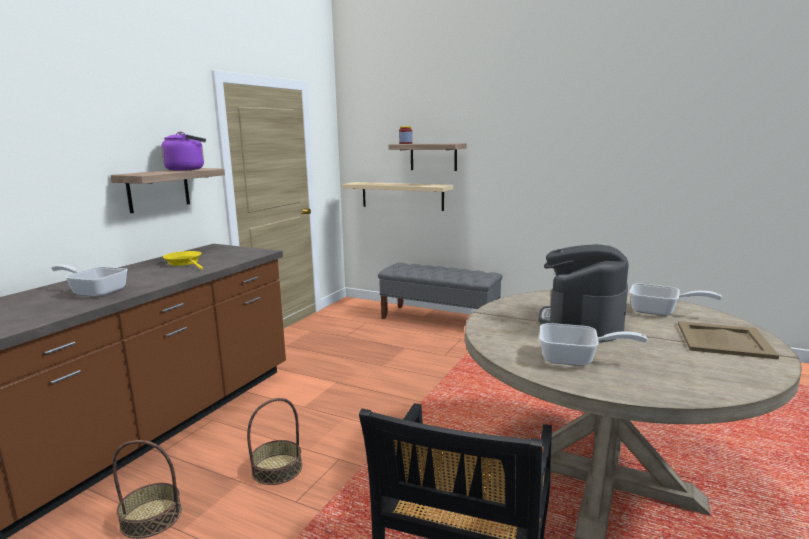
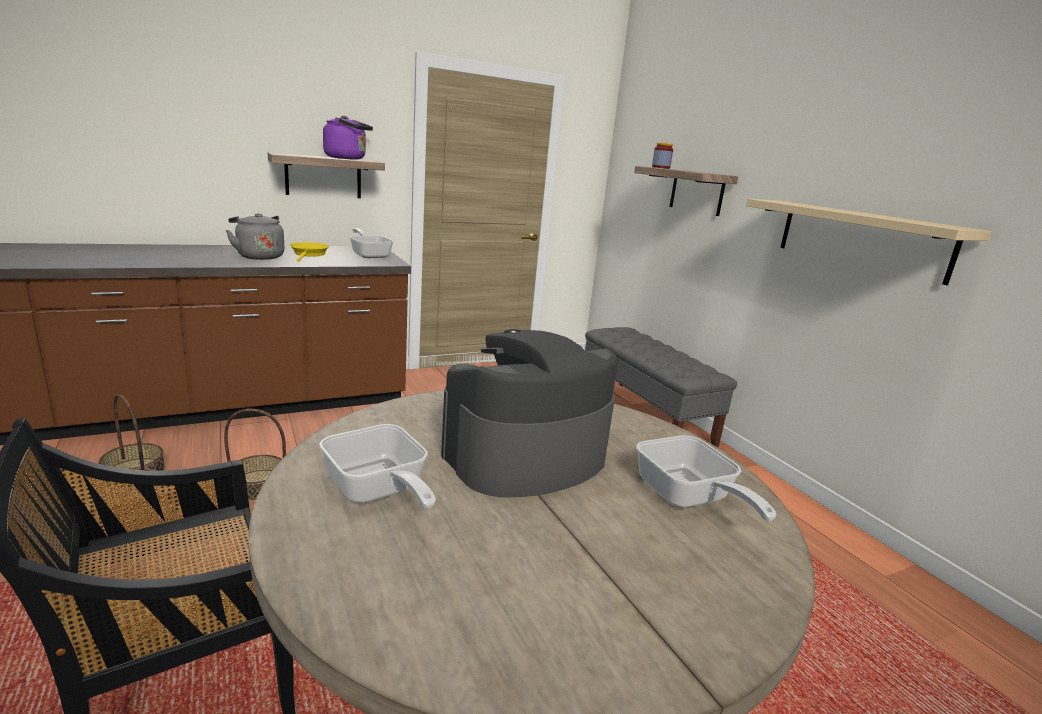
camera: 35 degrees right, 5 degrees up
frying pan [51,265,128,297] -> frying pan moved to [350,228,394,258]
beige shelf [342,182,453,211] -> beige shelf moved to [746,199,992,285]
beige tray [678,321,779,360] -> none
none -> grey kettle [226,213,284,260]

